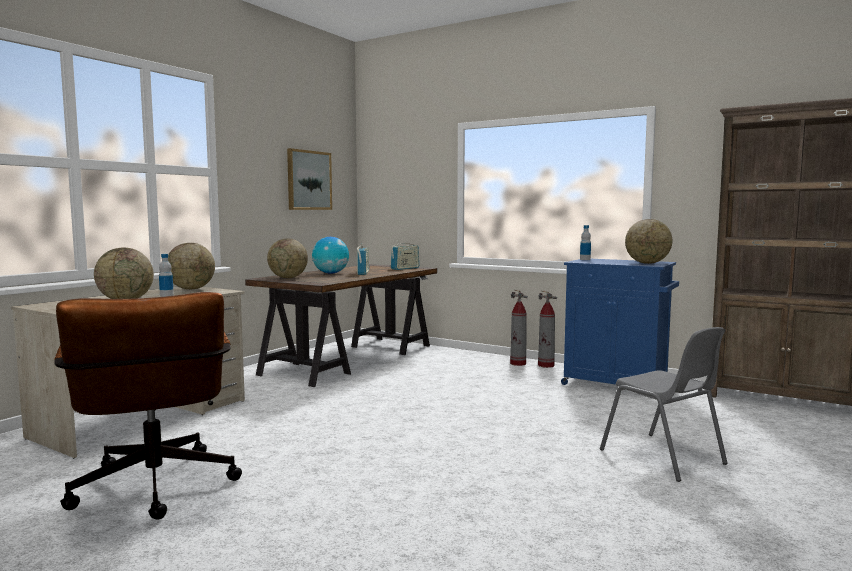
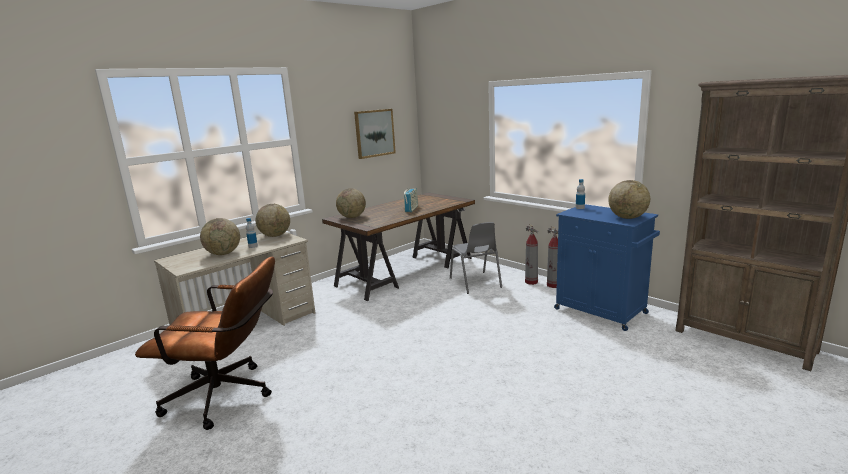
camera: 15 degrees right, 10 degrees up
brown office chair [54,292,242,520] -> brown office chair turned 75 degrees counterclockwise [135,256,275,430]
globe [312,237,349,274] -> none
radio [391,243,419,270] -> none
grey chair [600,327,728,482] -> grey chair moved to [450,222,502,294]

